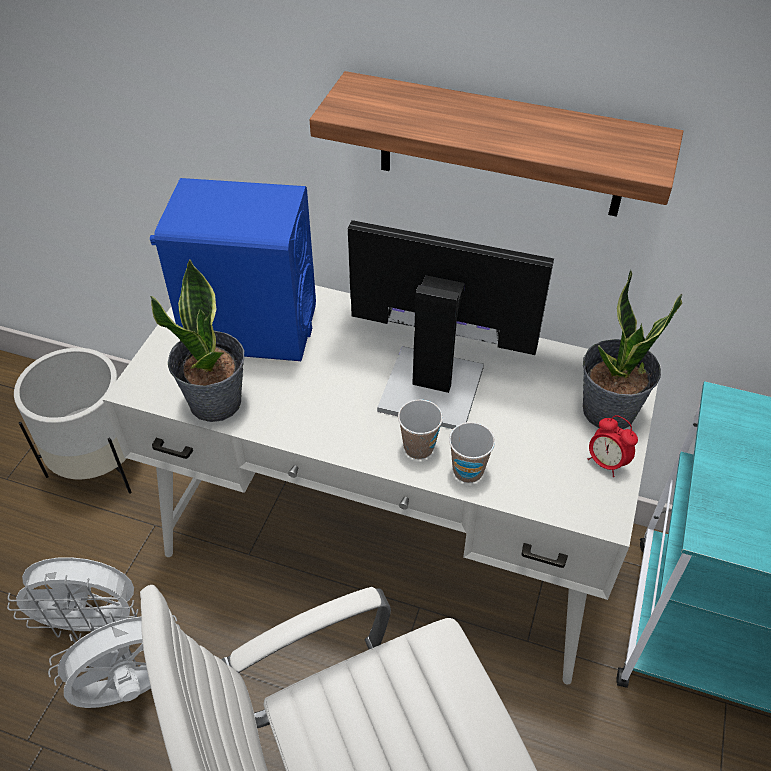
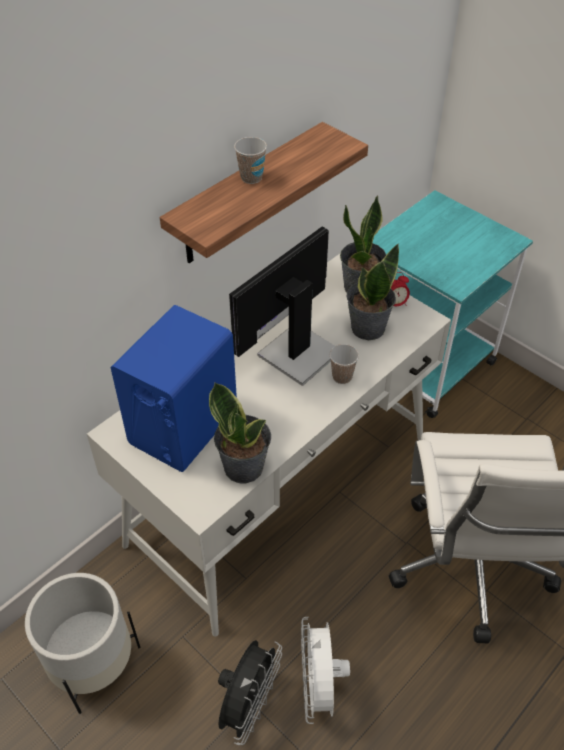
camera: 65 degrees left, 0 degrees up
white fan [7,557,138,640] -> black fan [218,640,282,745]
cup [449,422,495,483] -> cup moved to [234,137,267,184]
none -> potted plant [346,244,399,340]

